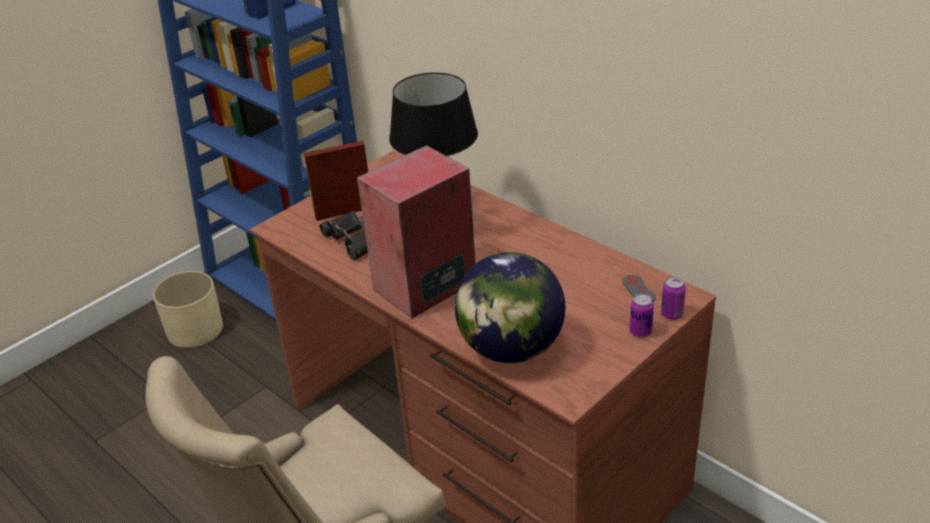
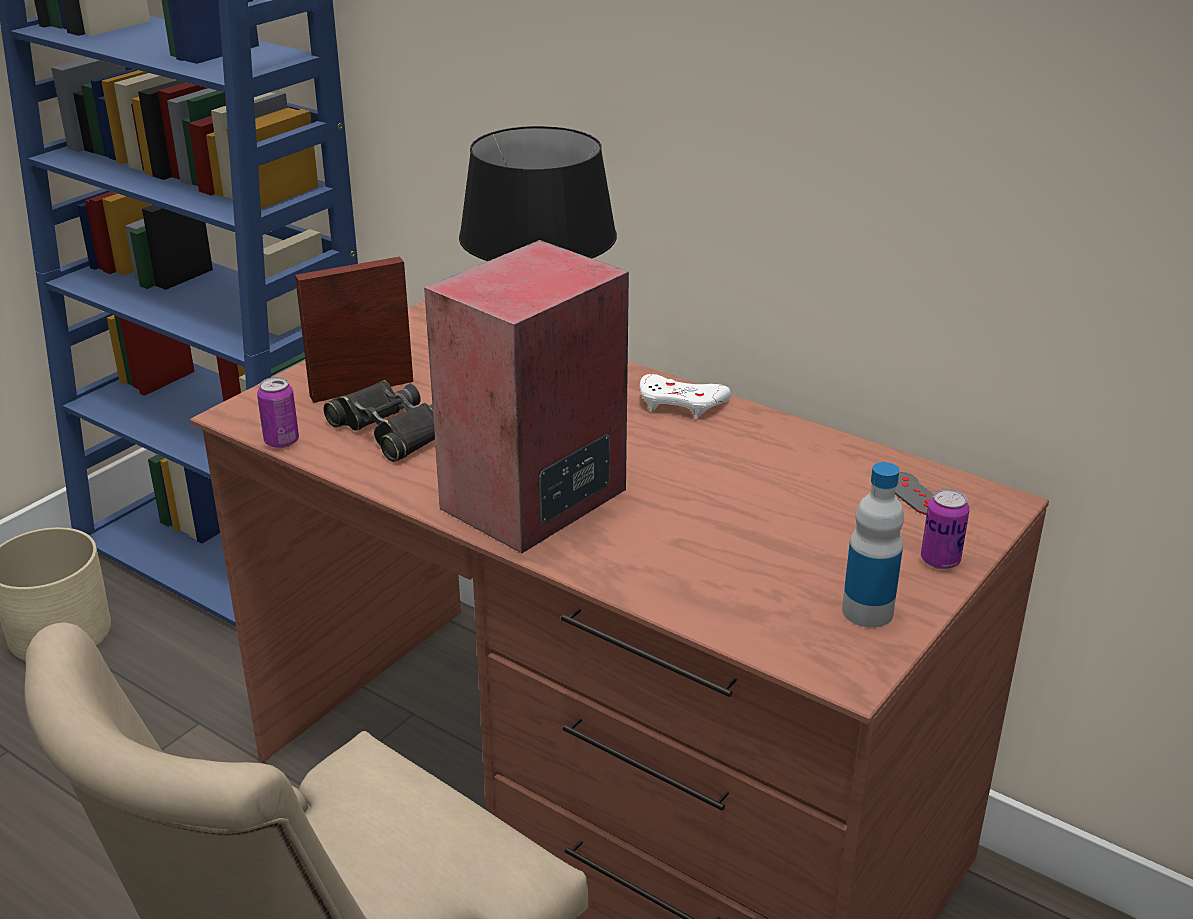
camera: 10 degrees left, 5 degrees down
globe [455,252,565,363] -> none
can [661,277,686,320] -> can moved to [257,377,299,448]
none -> white game controller [640,374,731,419]
none -> bottle [842,462,904,627]

